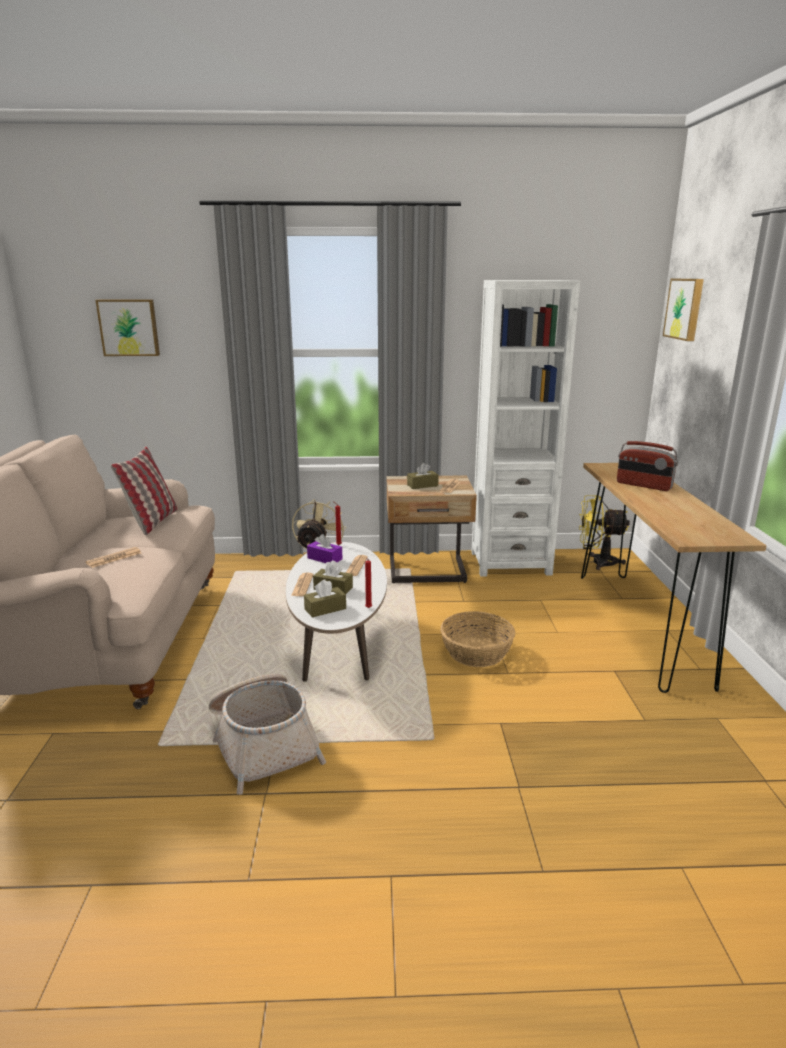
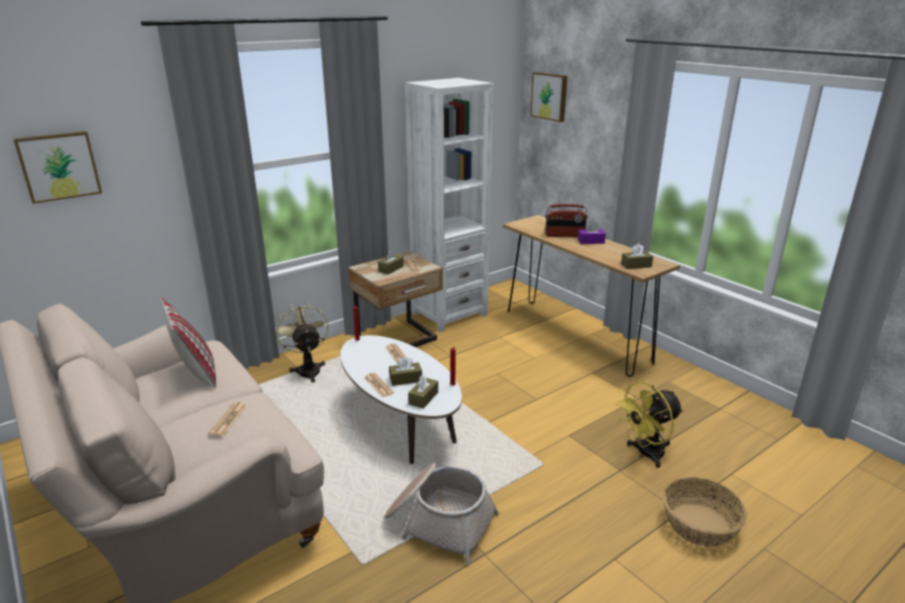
camera: 35 degrees left, 5 degrees up
purple tissue box [307,534,342,563] -> purple tissue box moved to [578,222,606,244]
basket [440,611,516,667] -> basket moved to [663,477,747,547]
yellow fan [579,495,630,570] -> yellow fan moved to [615,382,683,468]
none -> brown tissue box [621,244,653,269]

